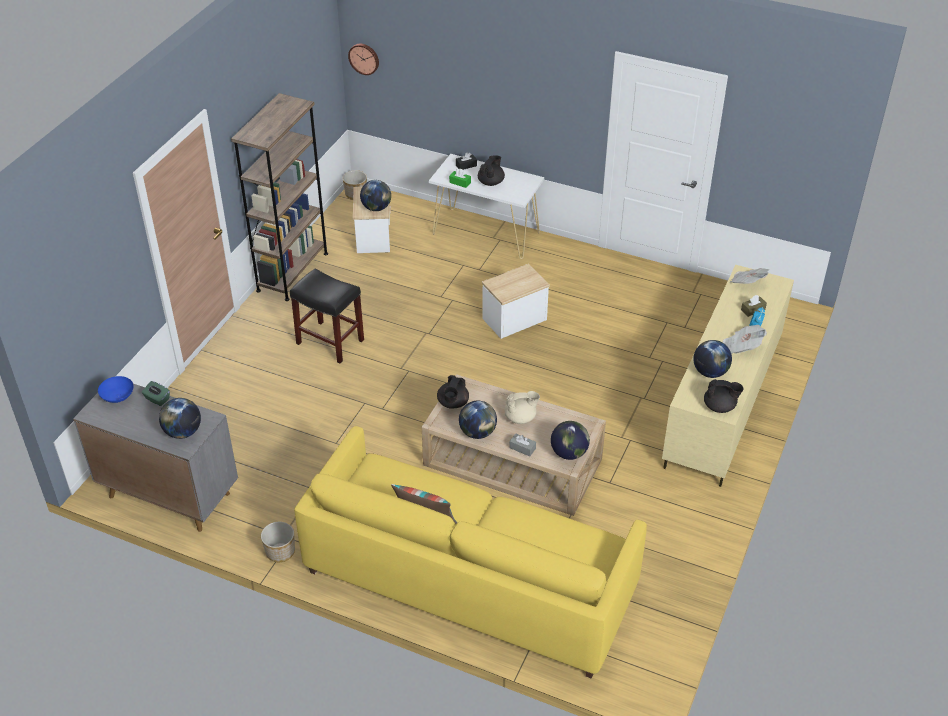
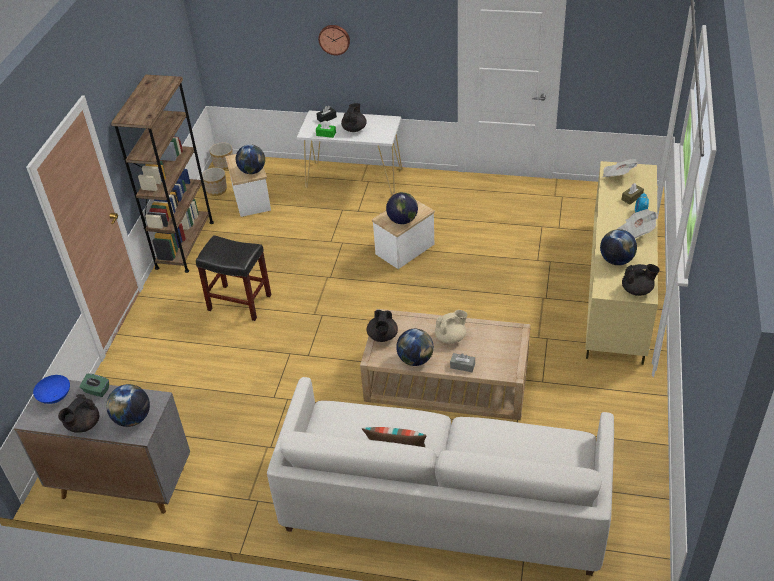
camera: 10 degrees left, 0 degrees up
planter [261,522,295,562] -> planter moved to [202,167,227,196]
yellow sofa [294,426,647,679] -> white sofa [267,377,614,576]
wall clock [348,44,379,75] -> wall clock moved to [318,25,350,55]
globe [551,421,590,460] -> globe moved to [386,192,418,224]
none -> black teapot [58,394,99,433]

